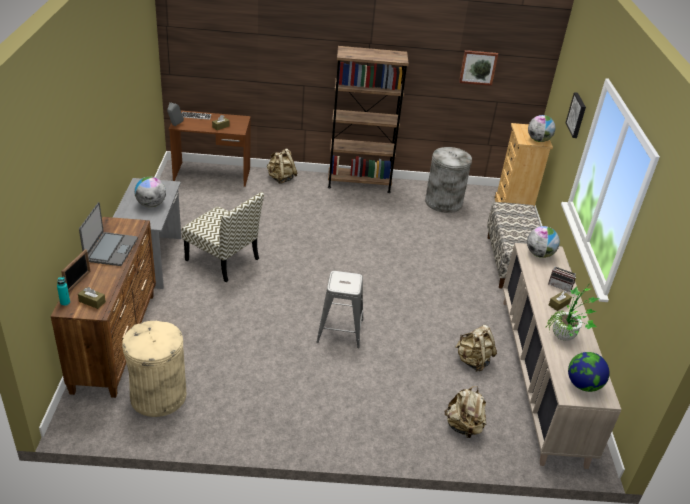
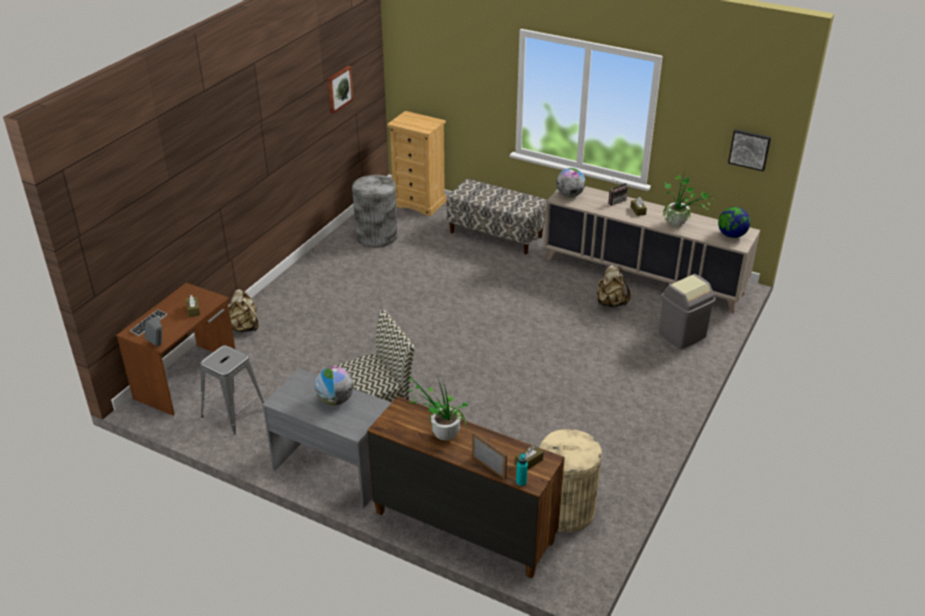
camera: 60 degrees left, 0 degrees up
laptop [79,202,138,266] -> potted plant [402,369,469,441]
grey stool [317,271,363,348] -> grey stool moved to [200,345,264,435]
brown bookcase [328,46,409,193] -> none
beige backpack [445,386,486,438] -> grey trash can [659,274,716,349]
globe [528,115,555,142] -> none
picture [565,92,586,138] -> picture moved to [728,129,771,171]

